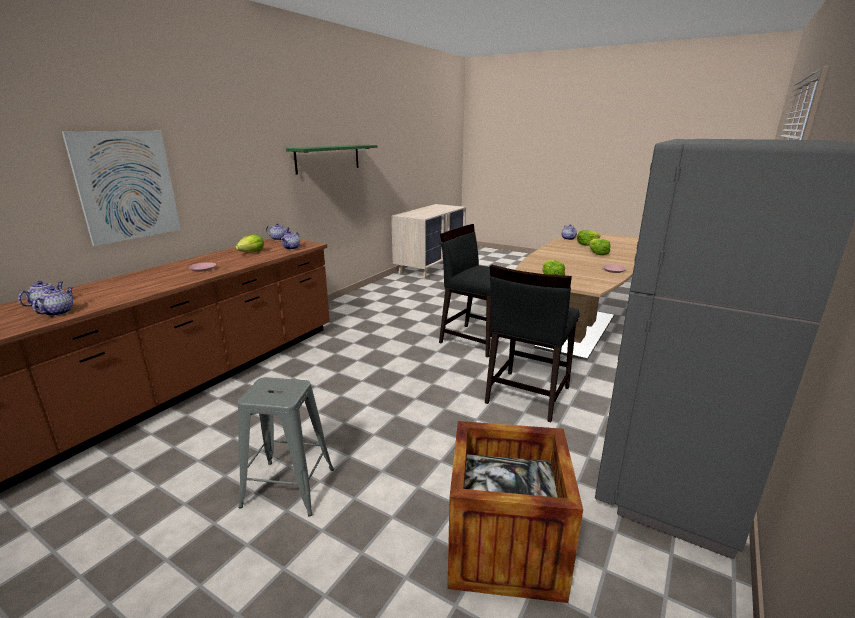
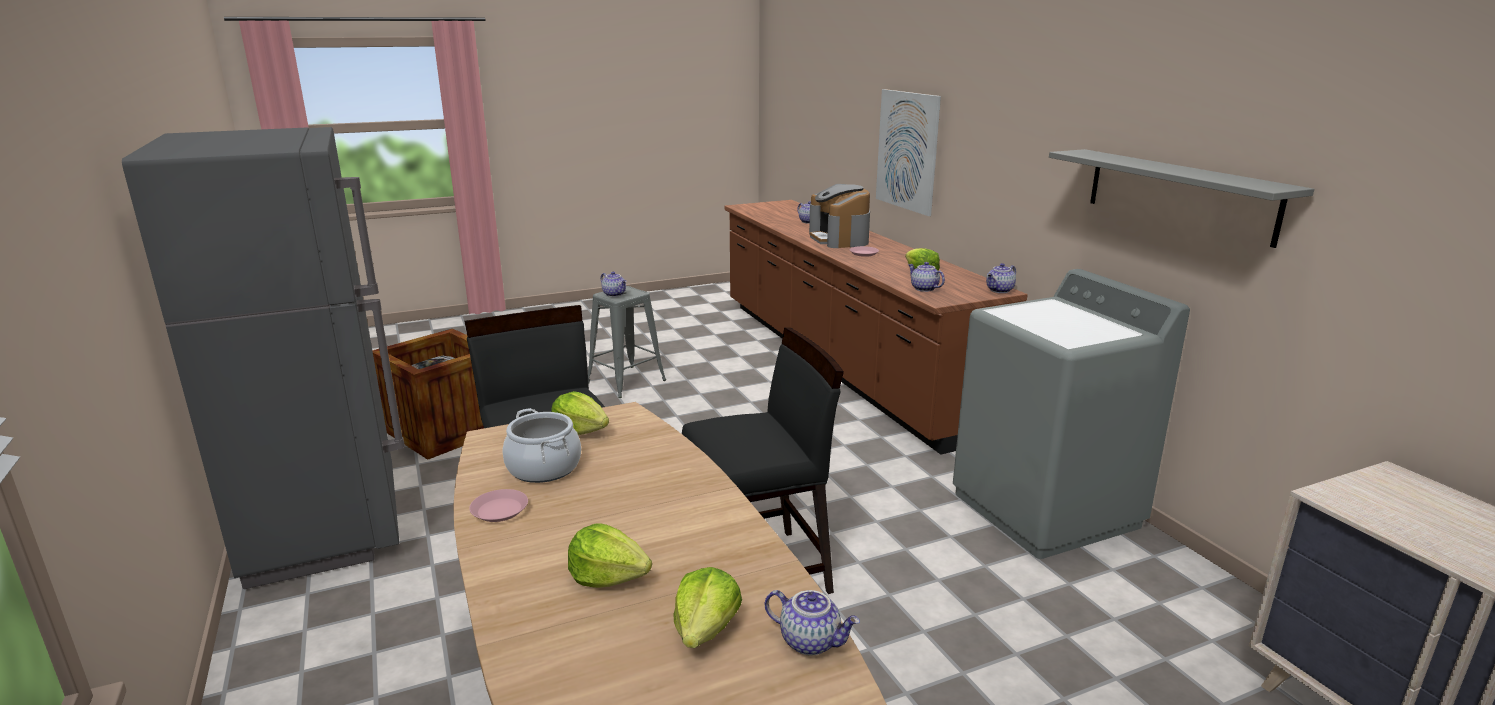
camera: 125 degrees right, 0 degrees up
teapot [32,287,73,316] -> teapot moved to [601,271,627,297]
green shelf [286,145,377,175] -> grey shelf [1049,149,1314,248]
none -> cooking pot [503,408,581,483]
none -> coffee machine [809,184,870,248]
none -> grey washing machine [953,269,1190,559]

